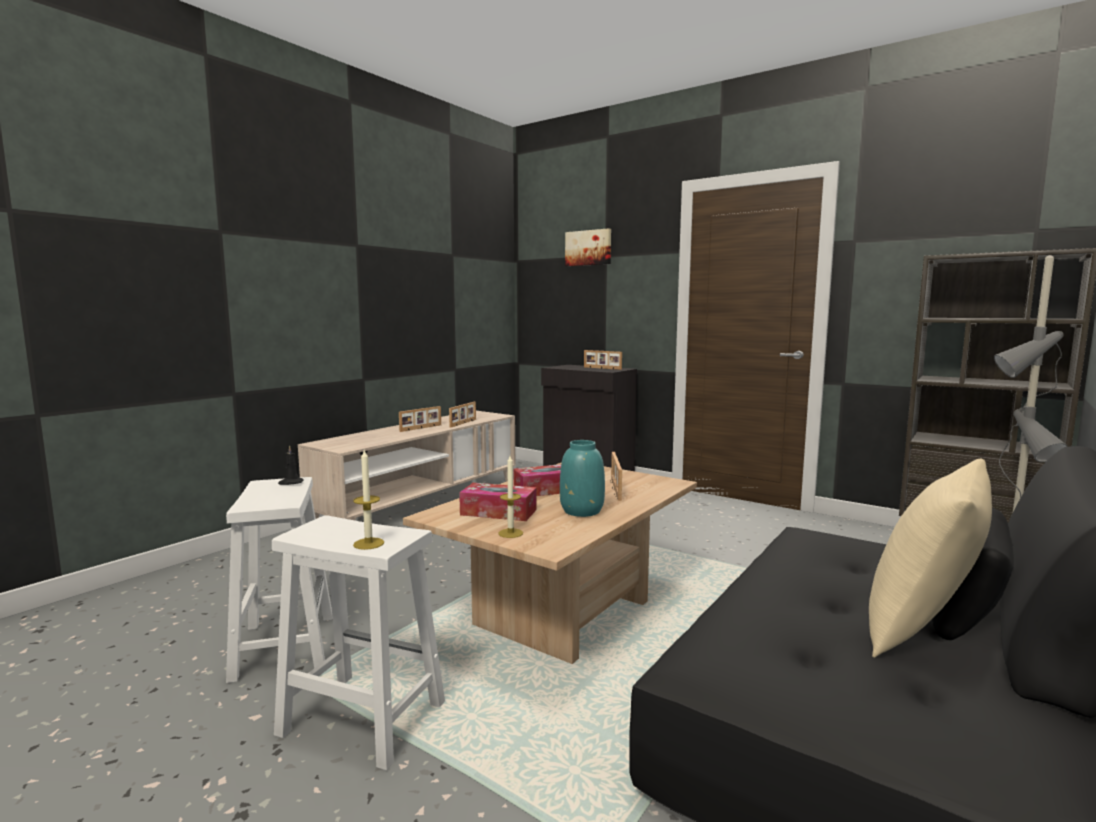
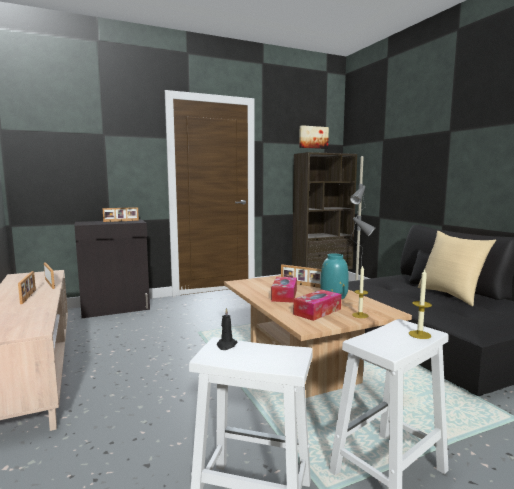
camera: 60 degrees left, 0 degrees up
picture [565,228,611,266] -> picture moved to [299,125,329,149]

